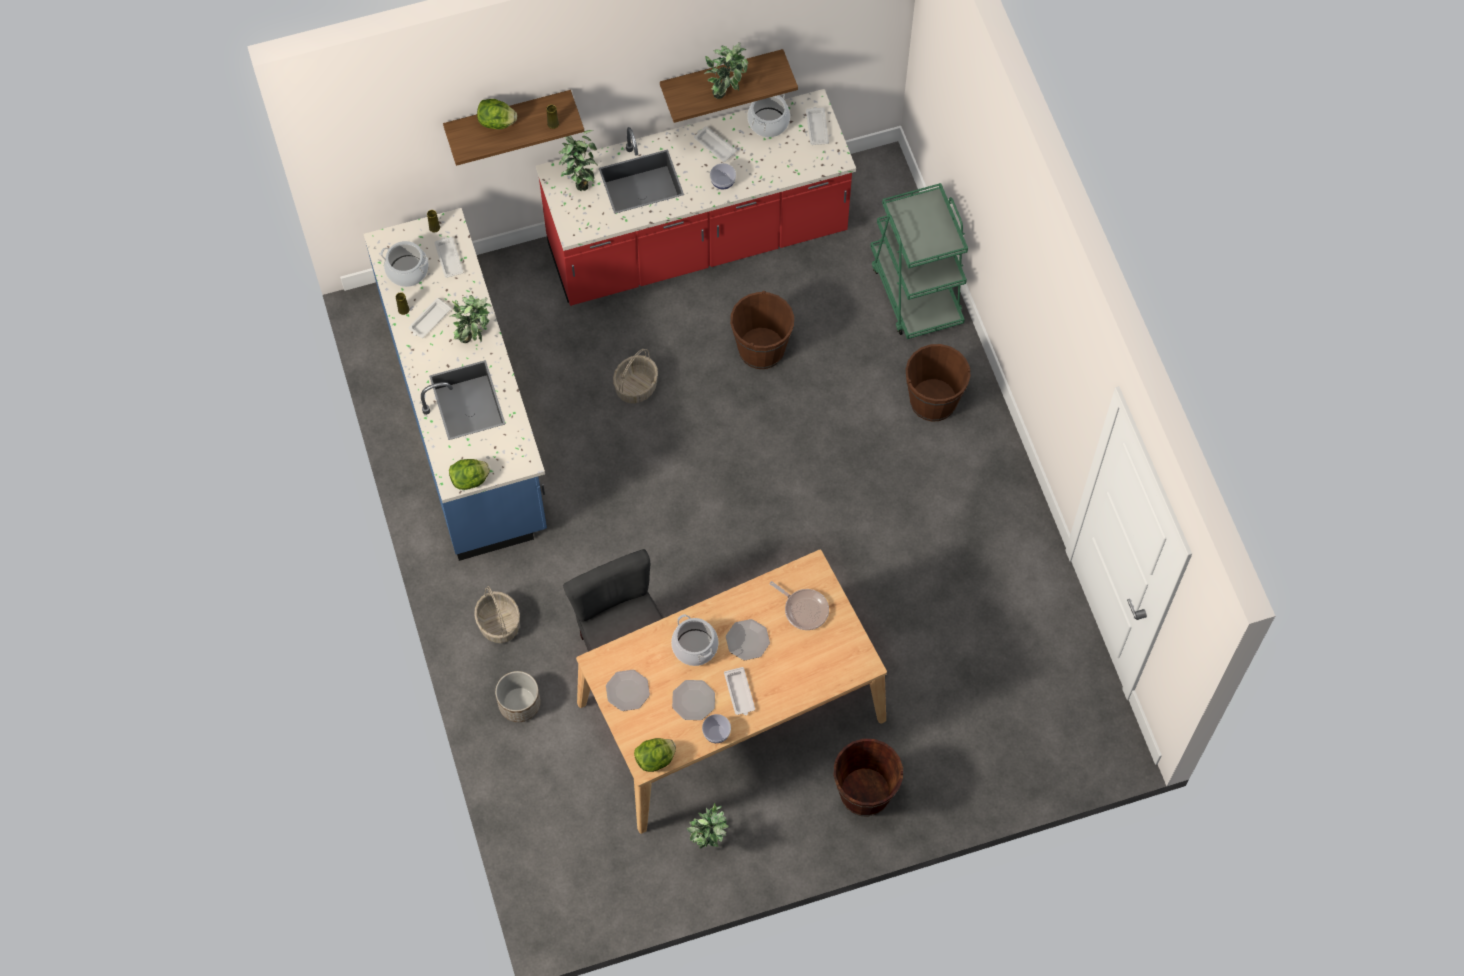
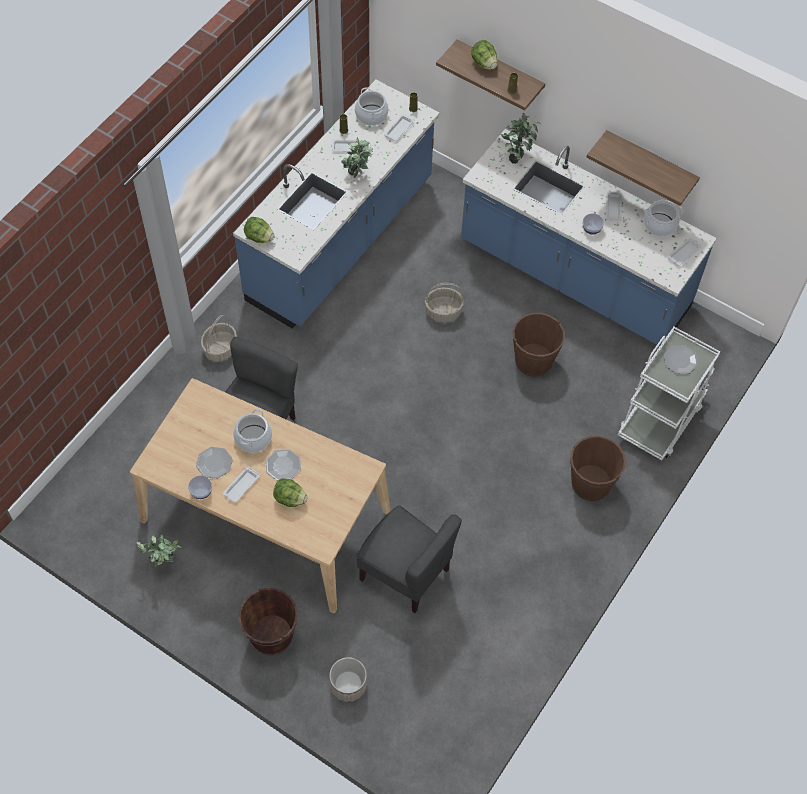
camera: 50 degrees right, 5 degrees down
planter [495,671,541,722] -> planter moved to [329,657,367,702]
red counter [536,89,856,306] -> blue counter [461,129,717,346]
plate [606,670,650,711] -> plate moved to [664,346,698,374]
lettuce [634,738,676,772] -> lettuce moved to [273,478,308,507]
potted plant [704,42,748,99] -> none
frying pan [770,581,829,630] -> none
green cart [870,183,968,339] -> white cart [618,327,720,460]
none -> grey chair [357,505,462,613]

